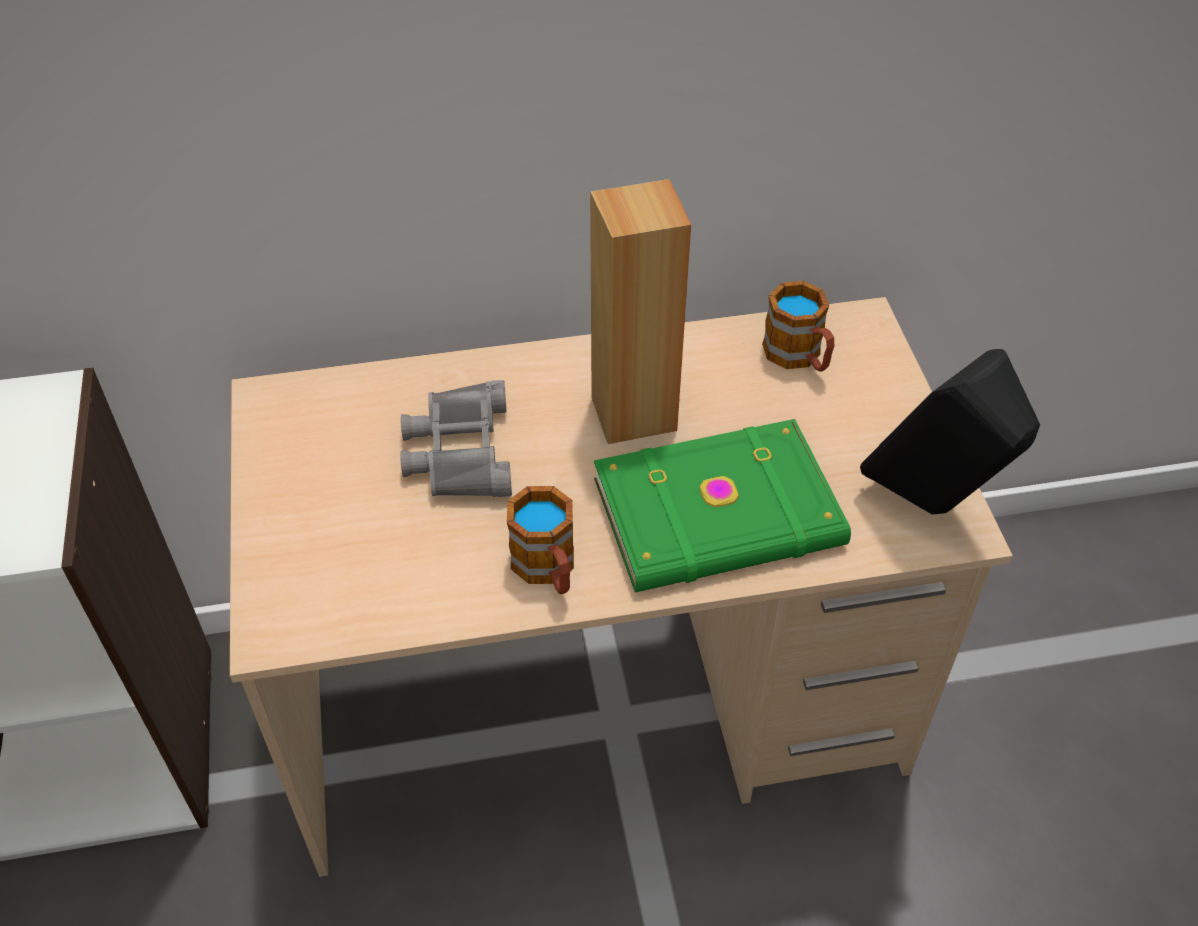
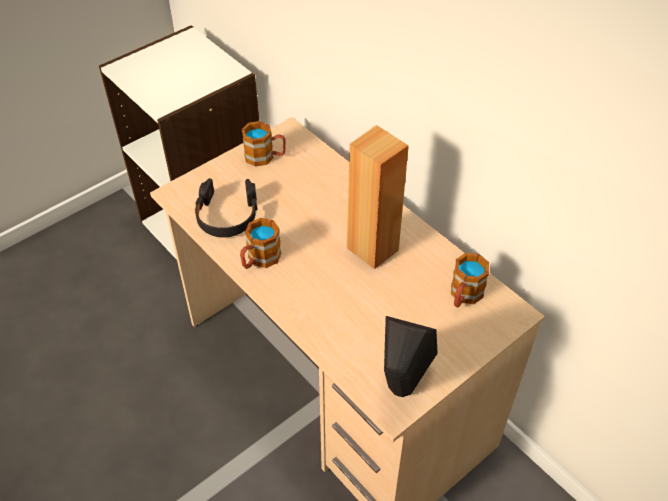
camera: 60 degrees right, 0 degrees up
grey binoculars [400,380,512,497] -> none
green book [594,419,851,593] -> none
none -> black headphones [195,178,257,238]
none -> mug [242,121,286,167]

